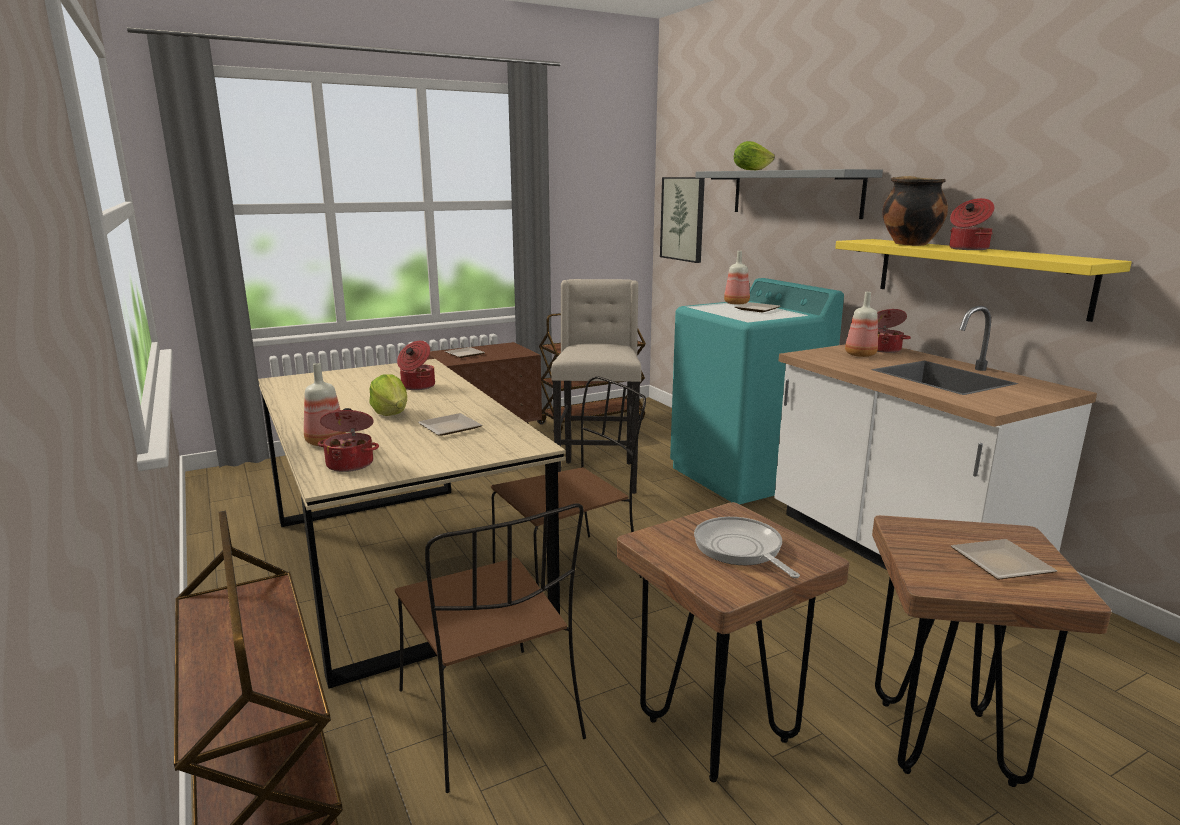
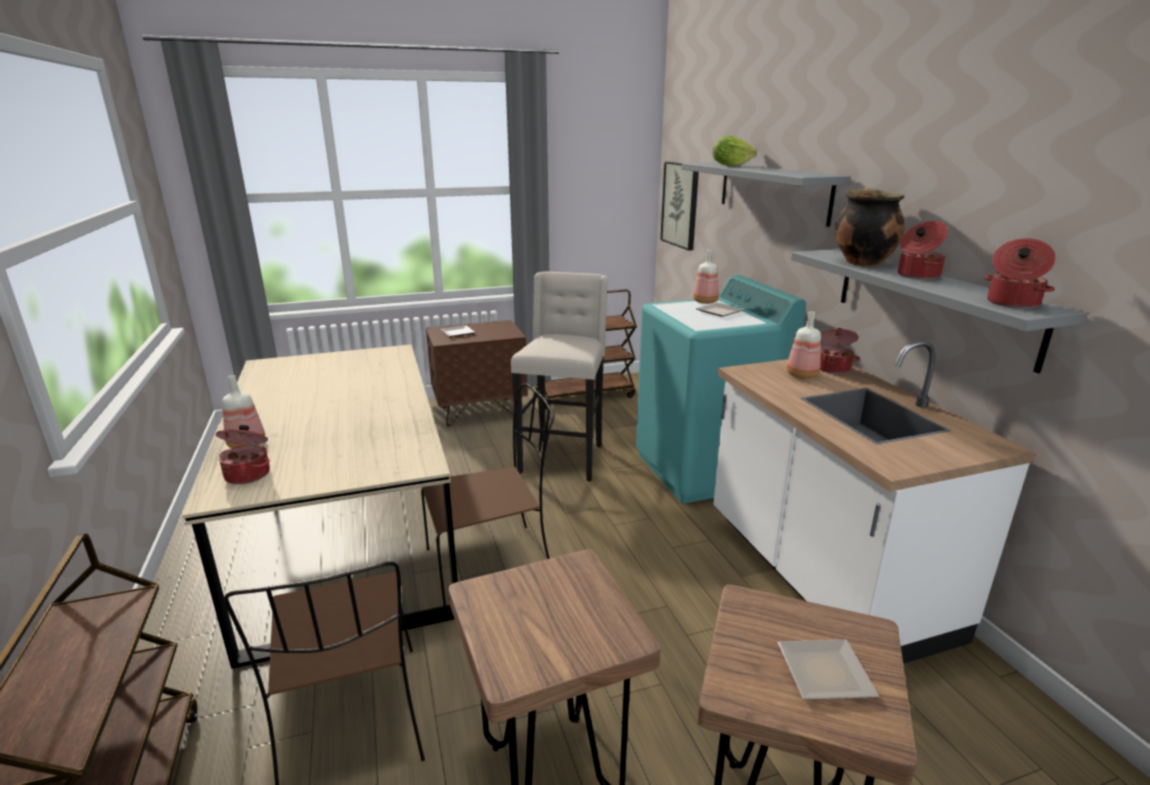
camera: 10 degrees right, 5 degrees up
lettuce [369,374,407,416] -> none
cooking pot [397,341,435,390] -> cooking pot moved to [984,238,1056,309]
plate [418,413,482,436] -> none
frying pan [694,517,800,578] -> none
yellow shelf [835,239,1132,322] -> grey shelf [791,249,1087,373]

